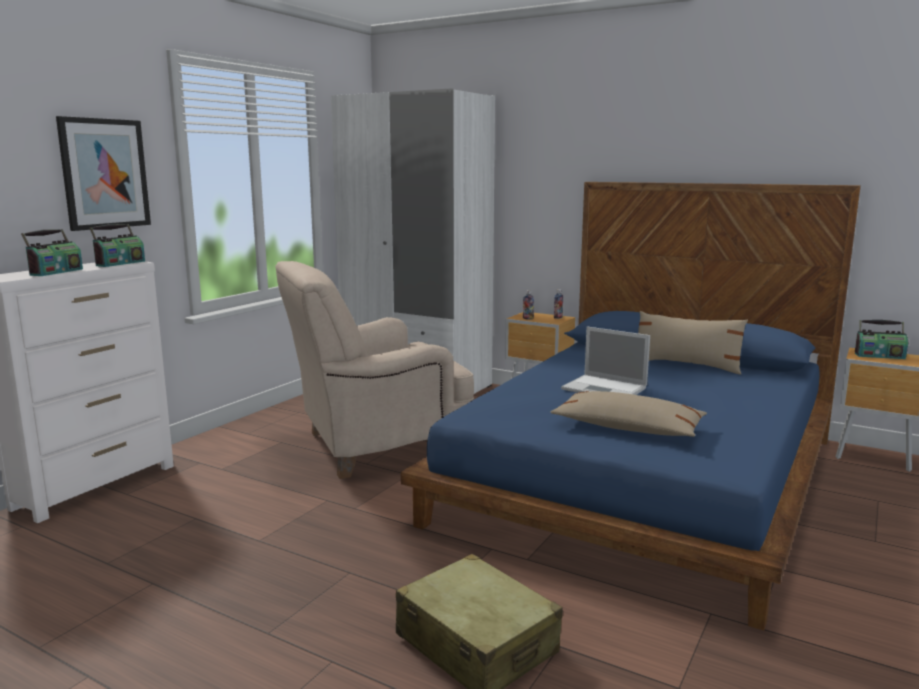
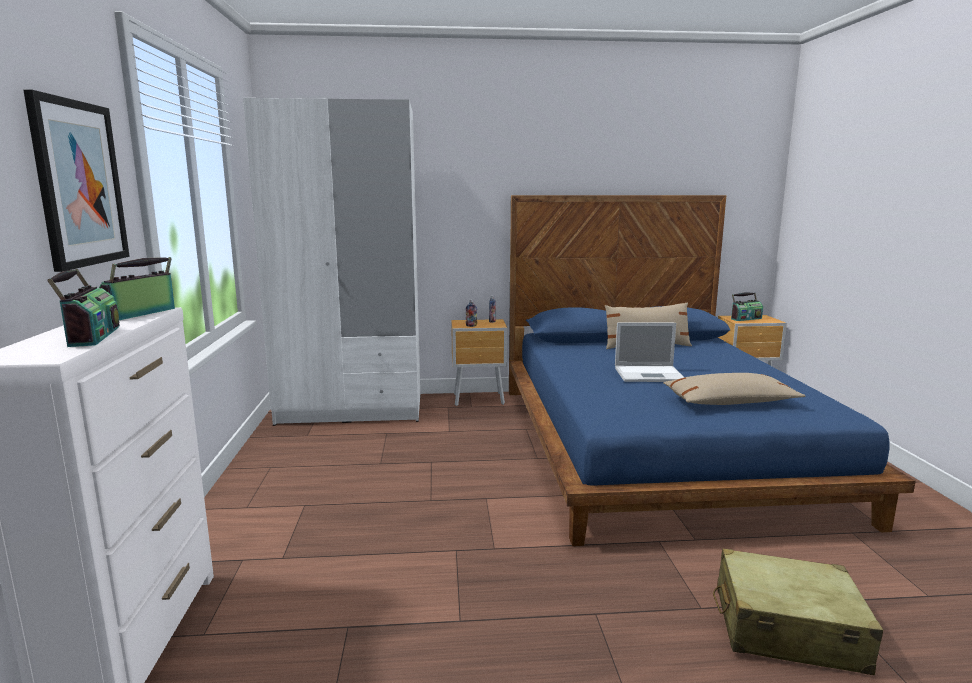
camera: 35 degrees left, 0 degrees up
radio [90,224,145,267] -> radio turned 150 degrees counterclockwise [99,257,175,320]
beige armchair [275,261,474,479] -> none

